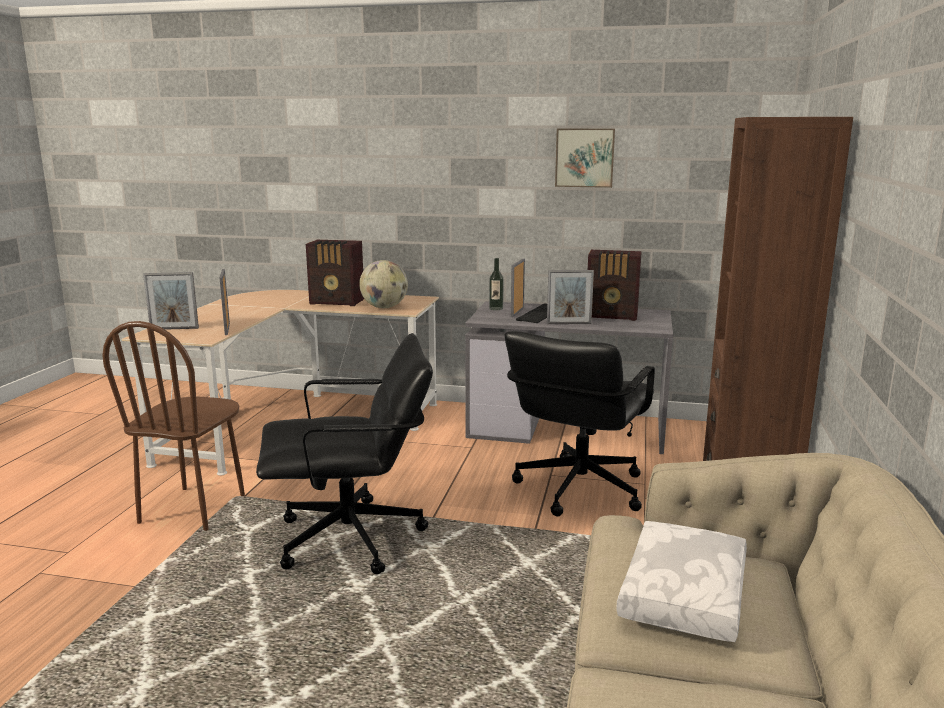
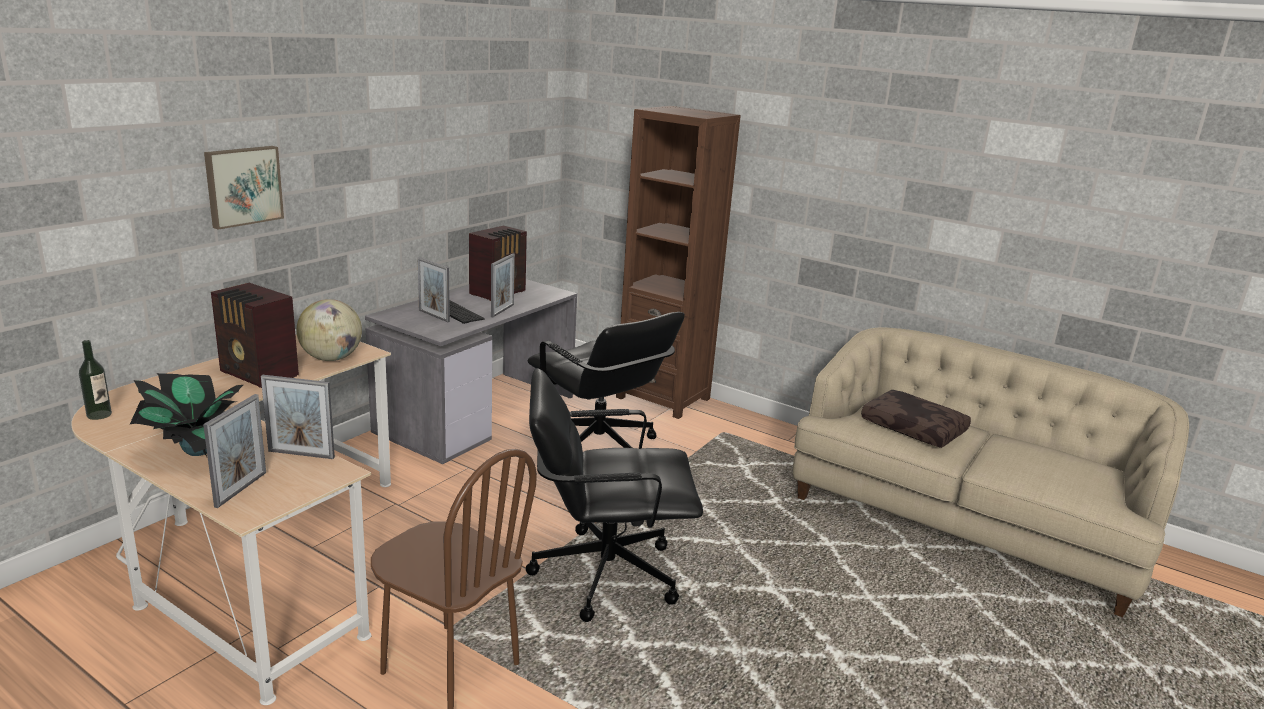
camera: 70 degrees left, 5 degrees up
black office chair [256,333,433,575] -> black office chair turned 105 degrees counterclockwise [526,368,703,622]
radio [306,240,364,306] -> radio turned 90 degrees clockwise [211,283,299,388]
bottle [489,258,504,310] -> bottle moved to [79,340,112,420]
picture [555,129,615,188] -> picture moved to [204,146,284,230]
white pillow [616,521,747,642] -> brown pillow [861,390,971,448]
none -> potted plant [129,373,243,457]

